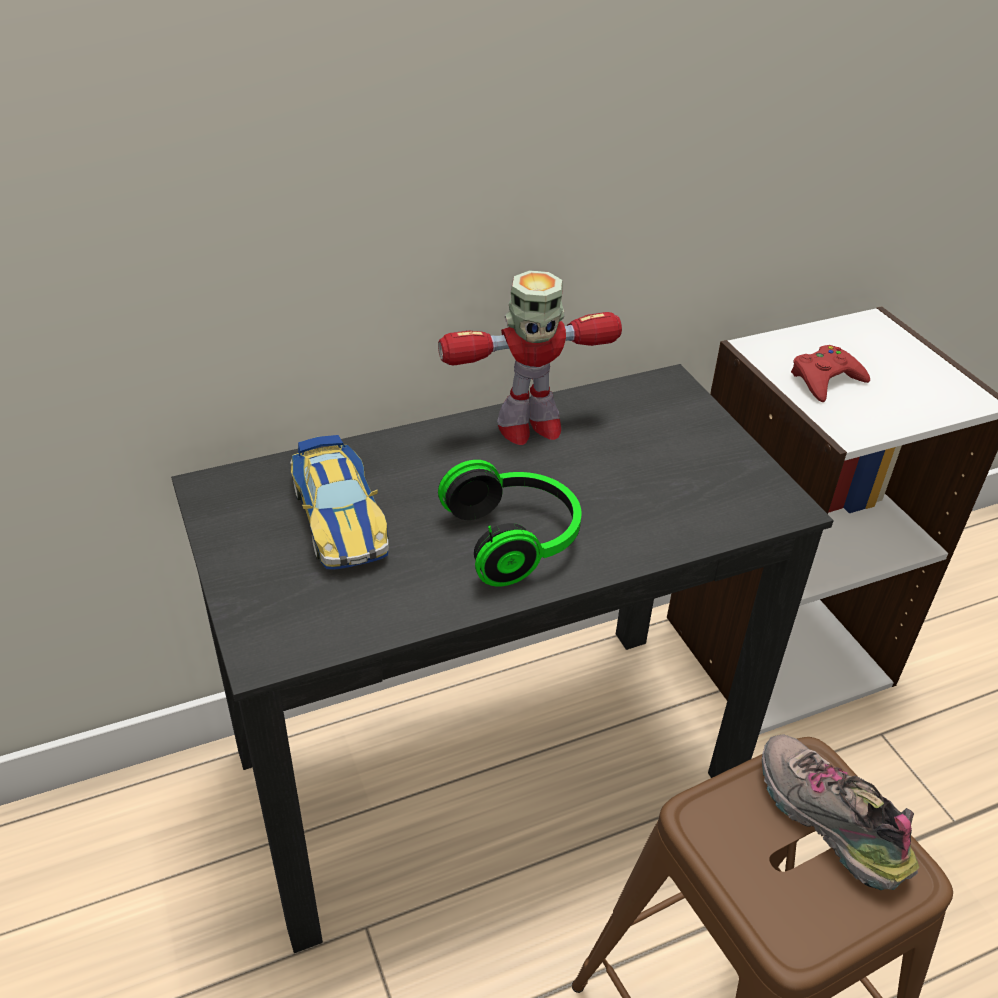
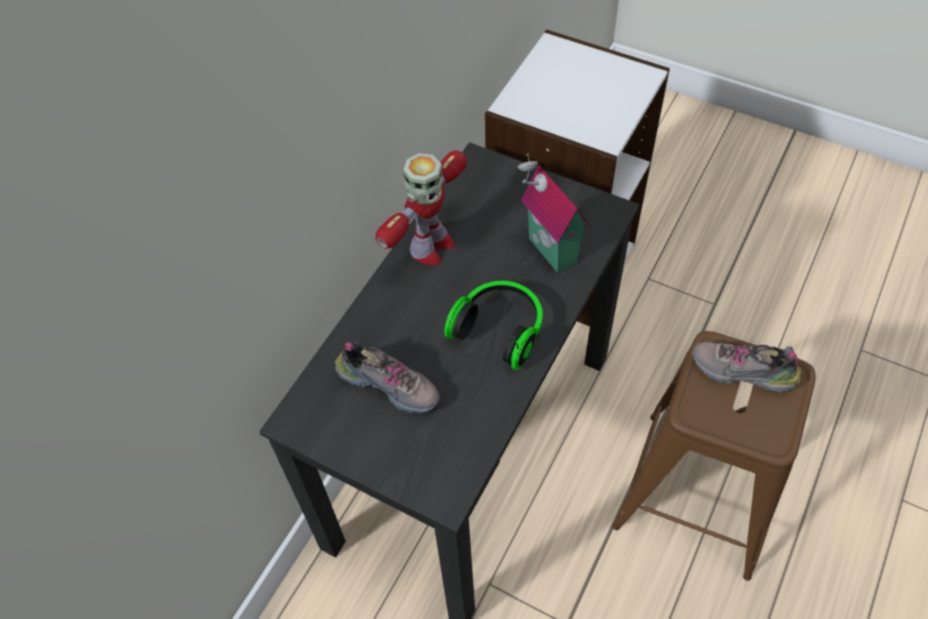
camera: 35 degrees left, 15 degrees up
toy car [291,435,389,570] -> shoe [335,341,440,414]
red game controller [791,345,870,402] -> none
none -> toy house [517,153,591,273]

